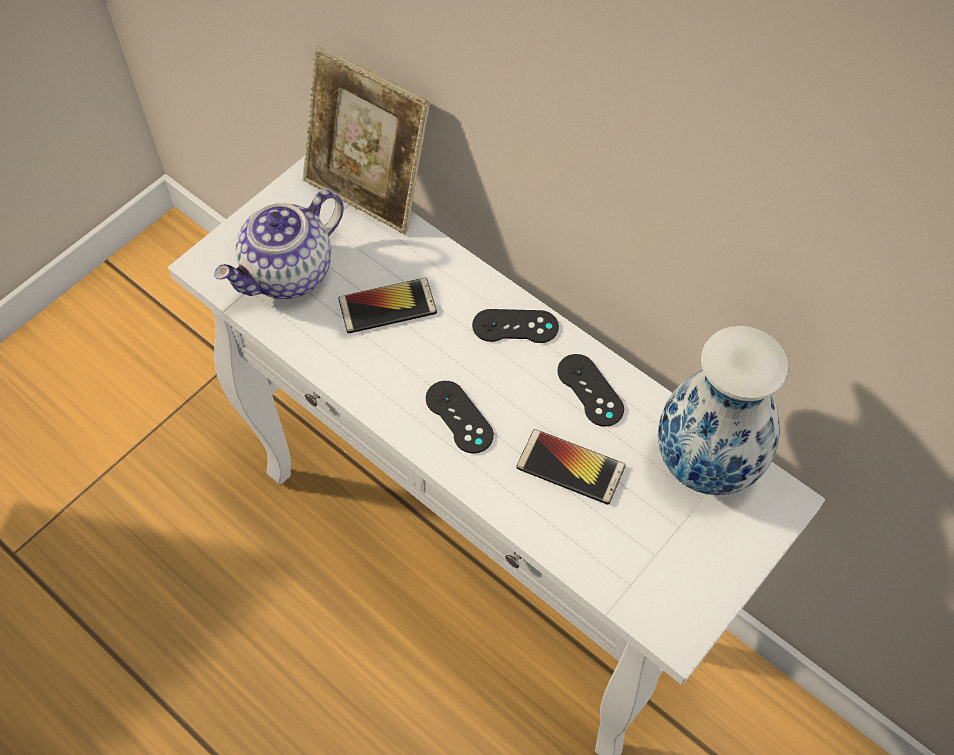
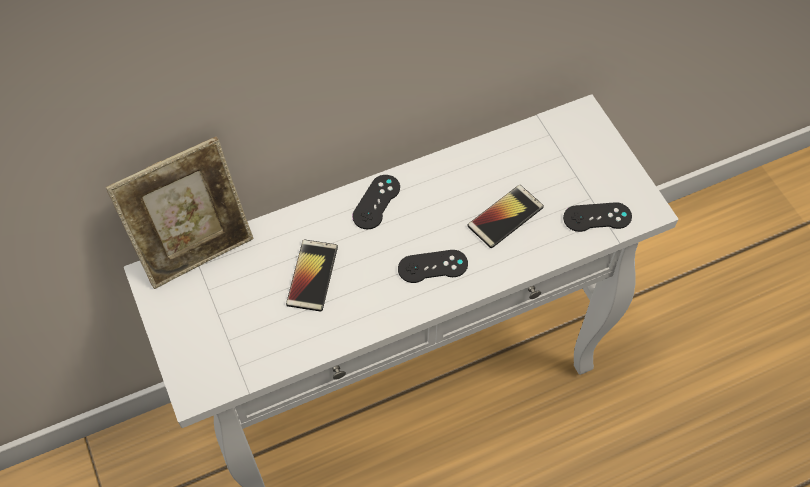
camera: 65 degrees left, 0 degrees up
teapot [214,190,344,299] -> none
black game controller [557,354,624,427] -> black game controller moved to [563,202,632,232]
vase [658,326,789,495] -> none

